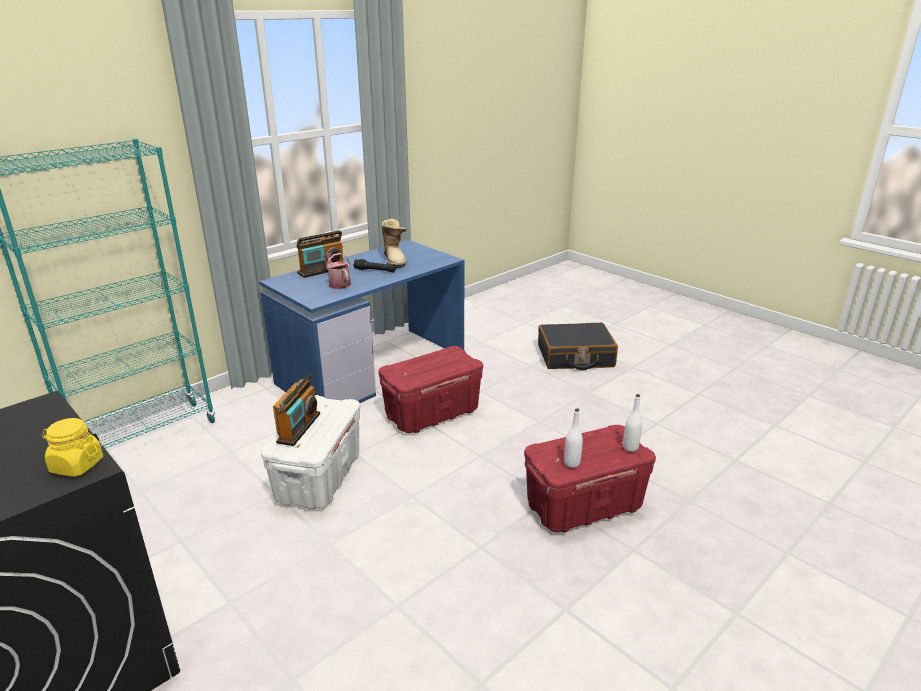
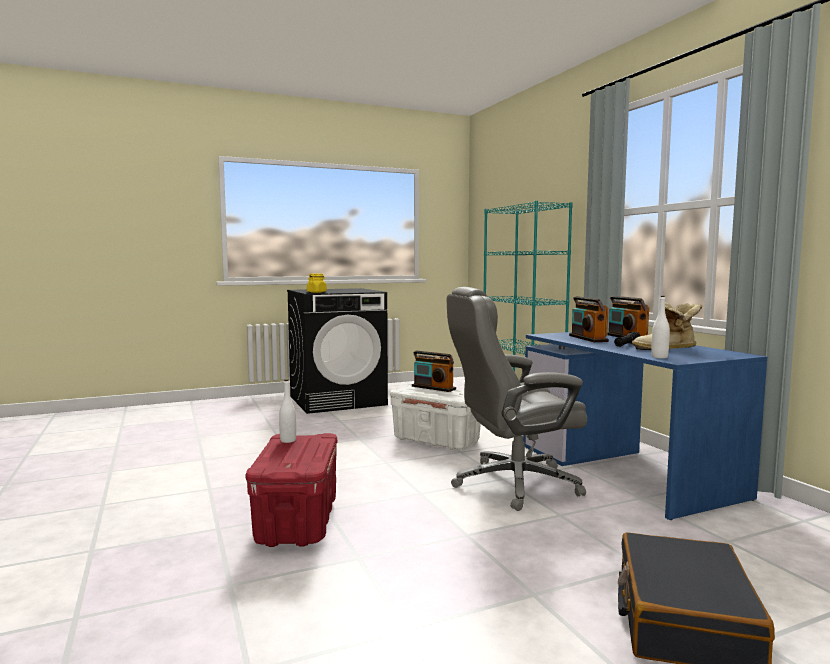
camera: 110 degrees right, 20 degrees down
watering can [323,253,351,289] -> radio [569,296,609,342]
red storage box [378,346,483,433] -> grey office chair [447,287,587,511]
white bottle [623,394,642,452] -> white bottle moved to [651,296,670,359]

